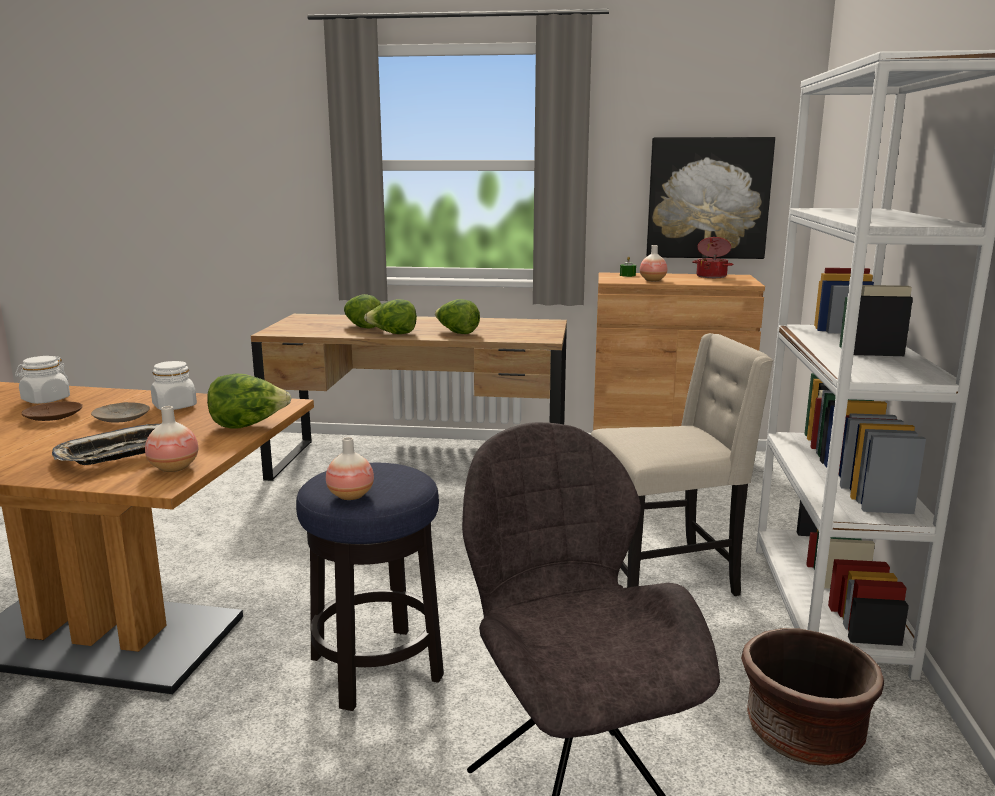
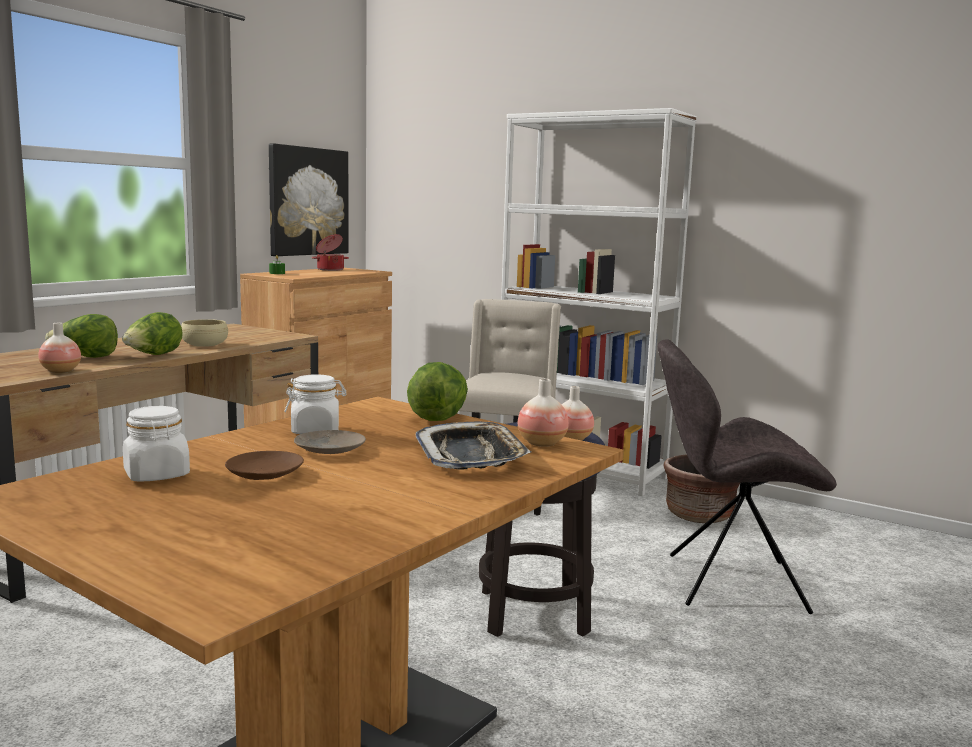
camera: 65 degrees left, 5 degrees down
lettuce [435,299,480,334] -> beige bowl [181,319,228,347]
vase [640,245,667,281] -> vase moved to [38,323,81,373]

